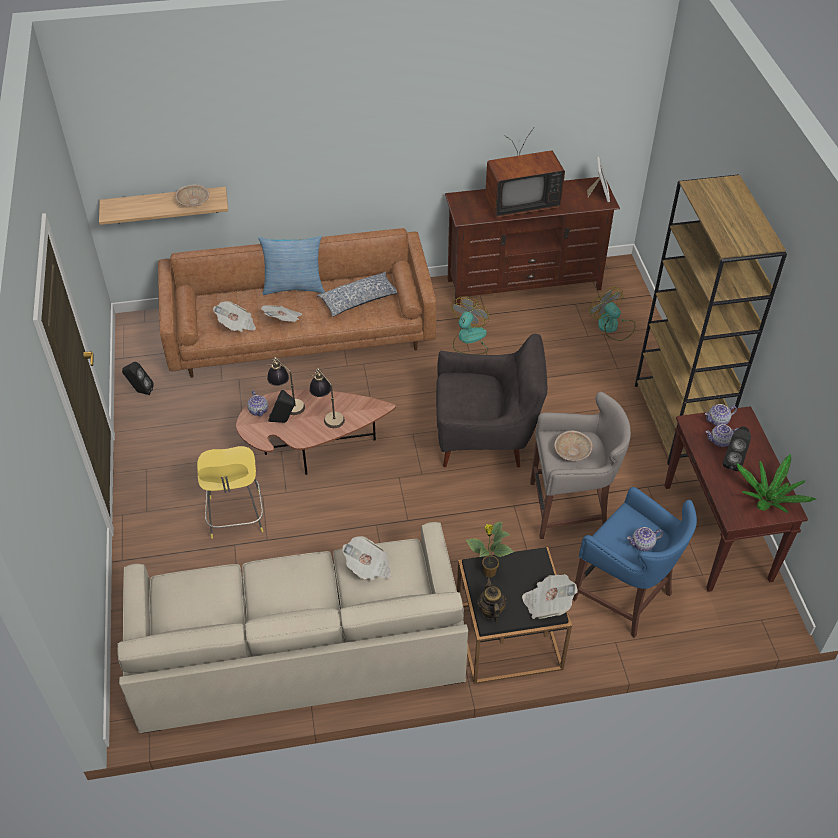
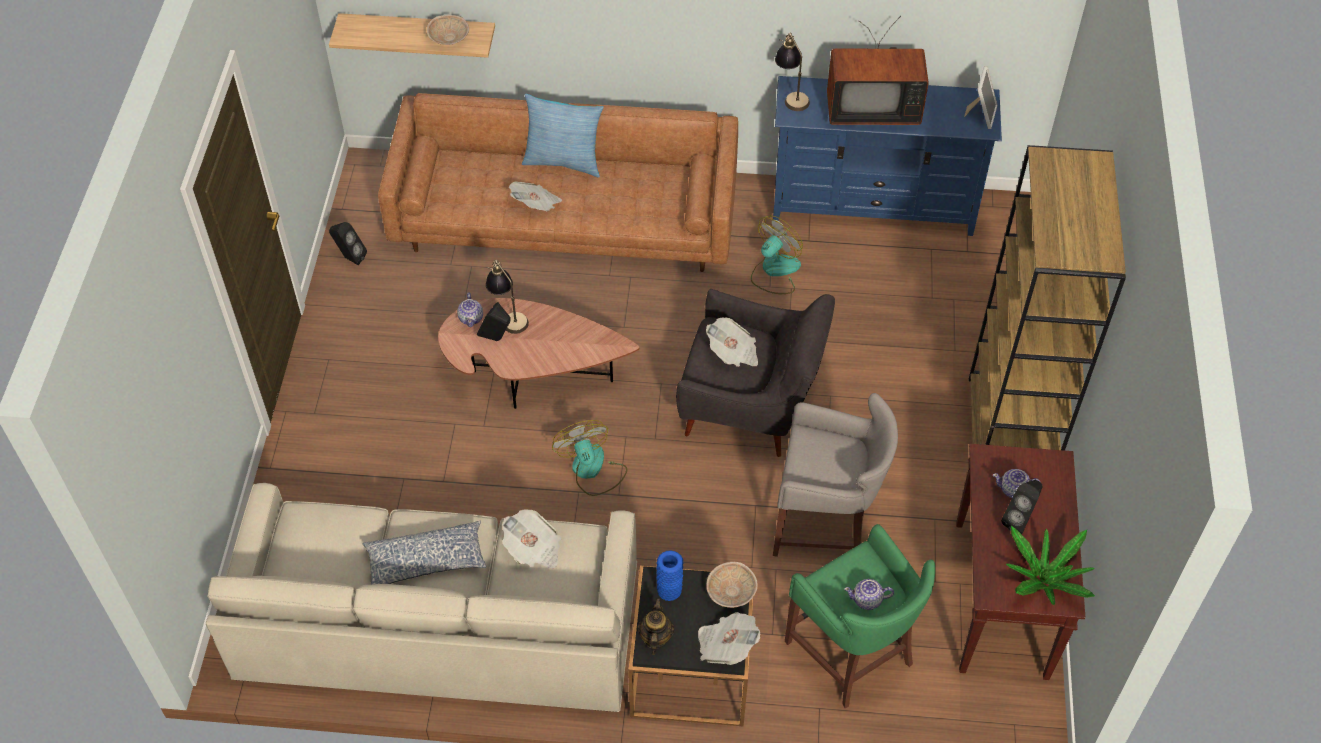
camera: 15 degrees right, 5 degrees up
yellow stool [197,446,263,539] -> none
newspaper [213,301,256,332] -> newspaper moved to [706,317,758,367]
table lamp [309,368,345,428] -> table lamp moved to [775,33,810,111]
pillow [317,271,397,317] -> pillow moved to [362,521,486,585]
brown tv stand [445,177,620,306] -> blue tv stand [773,76,1002,236]
potted plant [465,521,514,577] -> blue vase [656,550,684,601]
beige bowl [554,431,593,461] -> beige bowl moved to [706,562,758,608]
blue stool [573,487,697,638] -> green stool [785,524,935,708]
fan [589,287,635,341] -> fan moved to [552,420,627,496]
teapot [705,404,737,426] -> none

